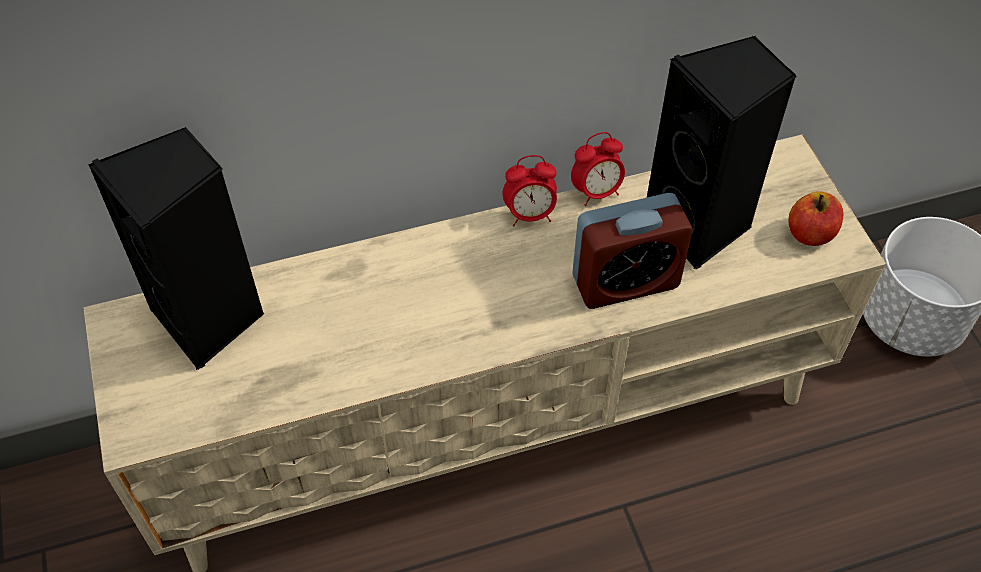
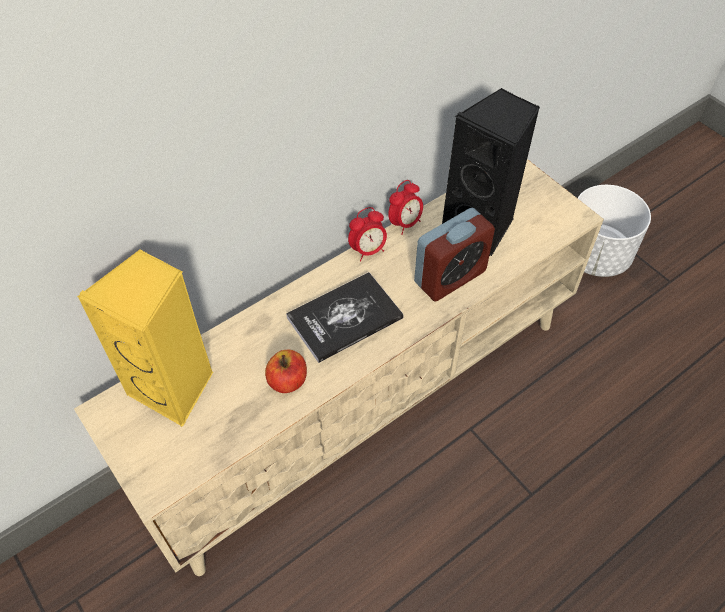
camera: 20 degrees left, 0 degrees up
black speaker [88,127,264,370] -> yellow speaker [77,250,213,427]
apple [788,191,843,246] -> apple moved to [265,350,307,393]
none -> book [286,272,404,363]

